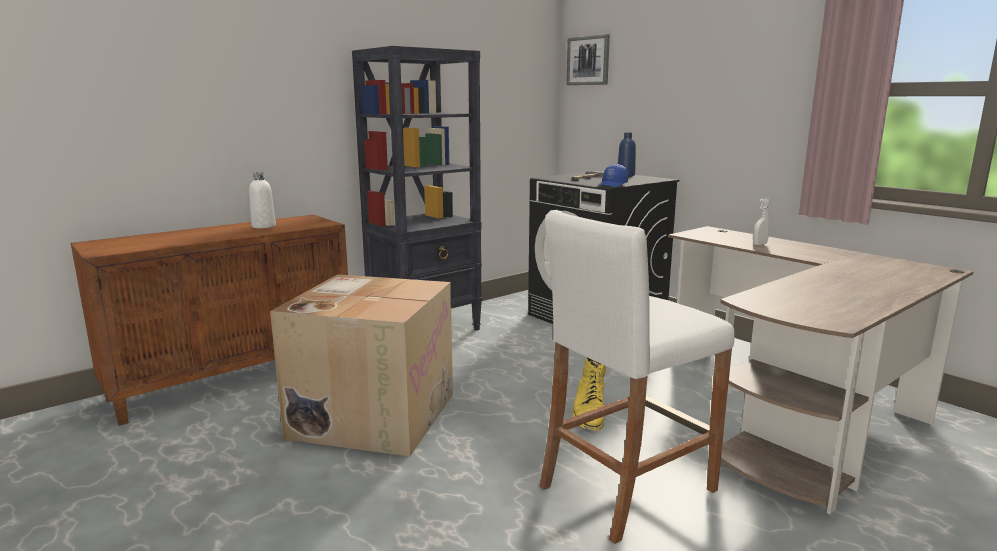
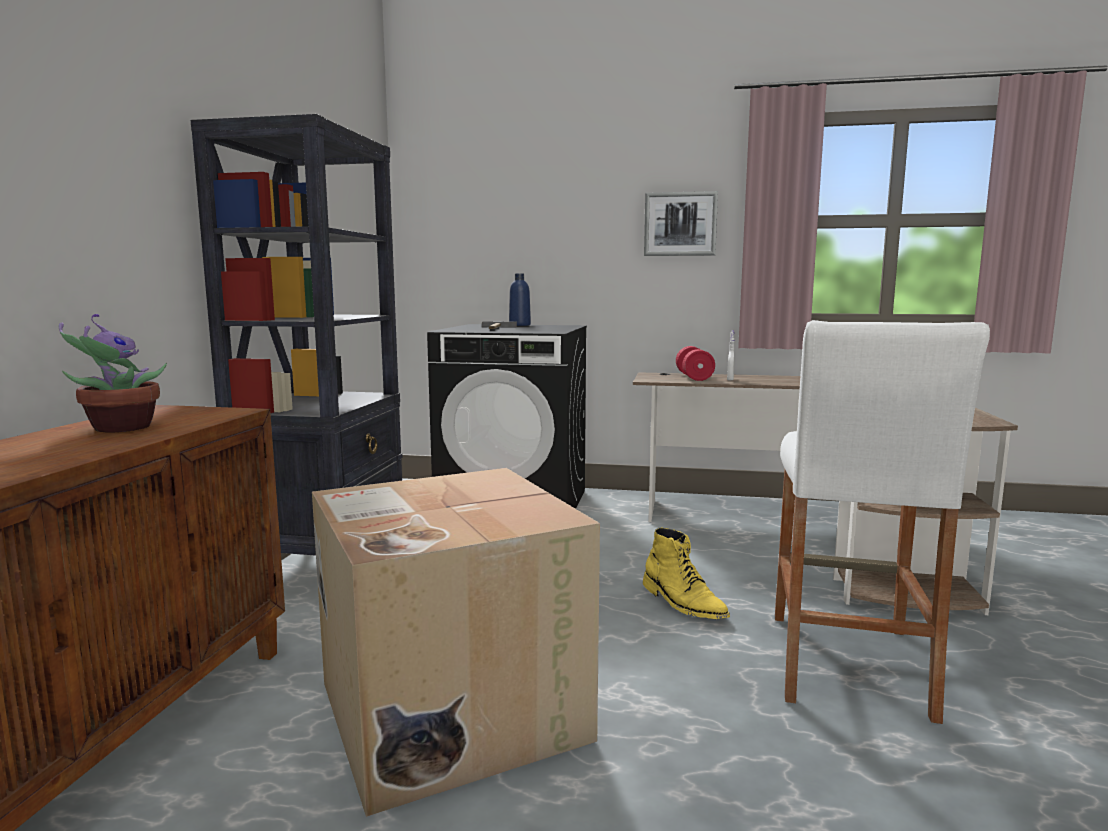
camera: 40 degrees left, 5 degrees down
white bottle [249,172,276,229] -> potted plant [59,314,167,432]
picture [566,34,610,85] -> picture moved to [644,191,718,256]
blue cap [598,164,628,187] -> none
none -> red dumbbell [676,346,715,381]

